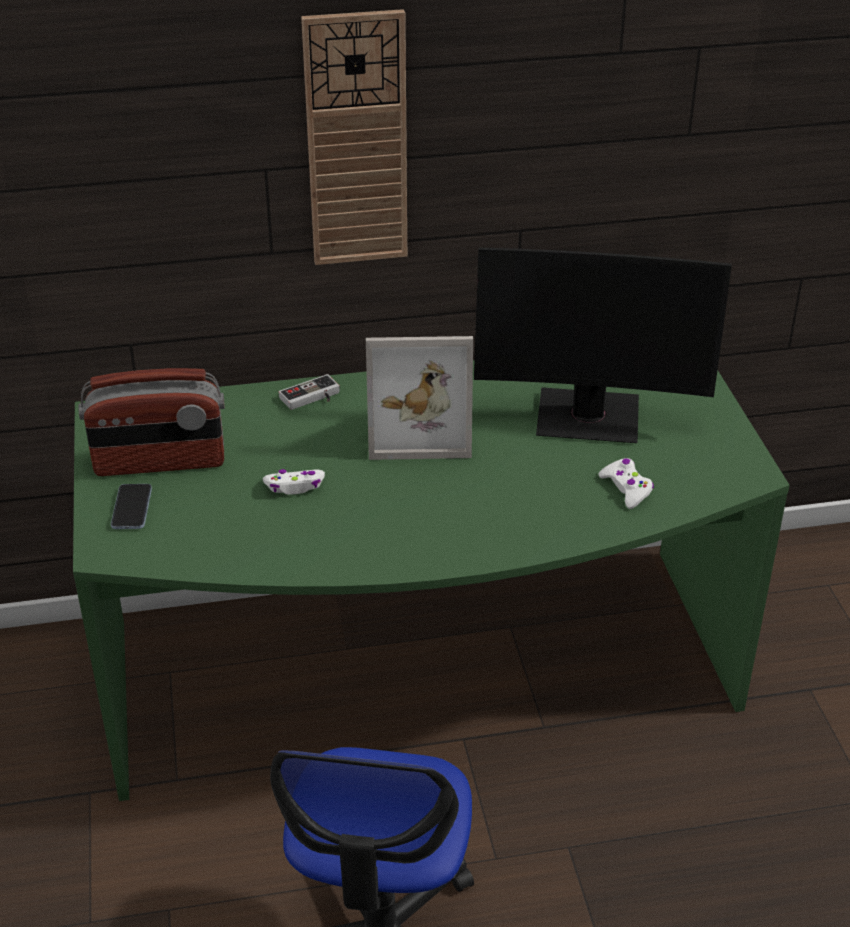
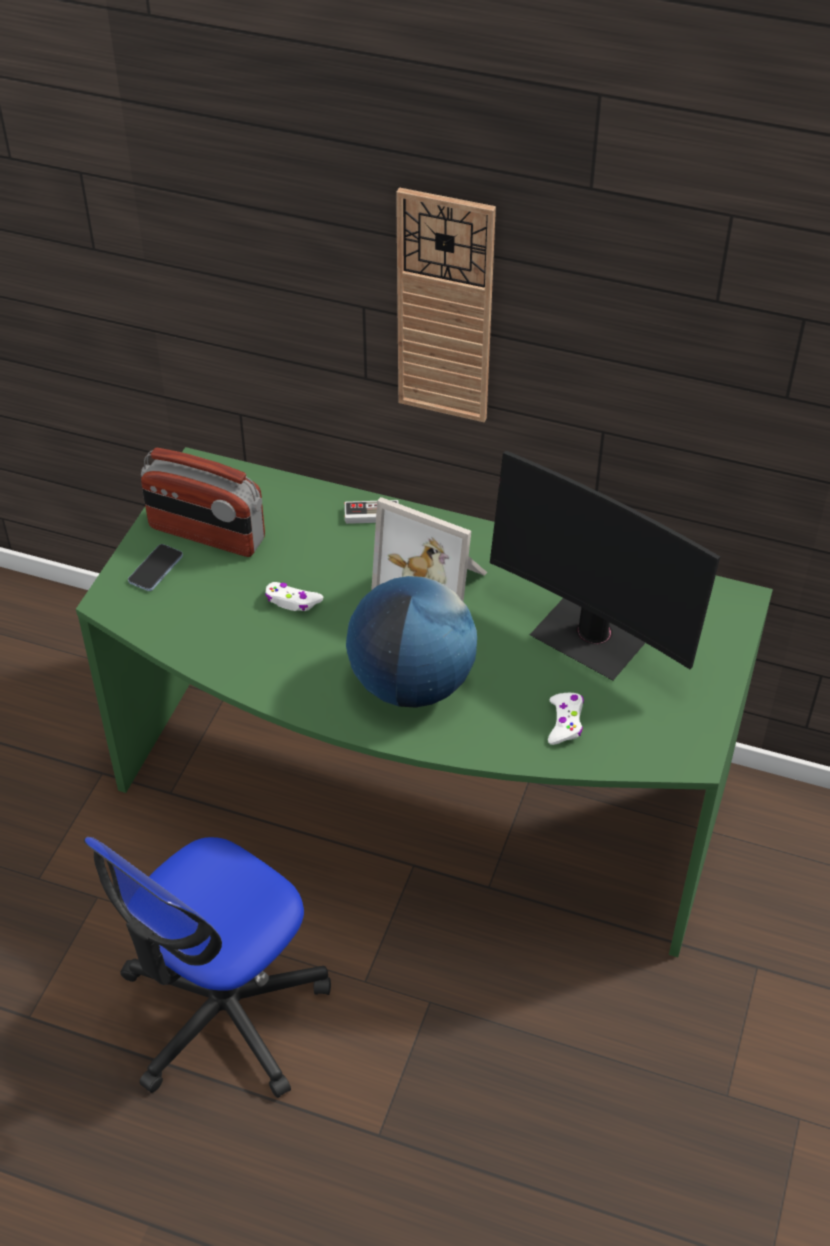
camera: 30 degrees right, 10 degrees up
none -> globe [346,576,477,708]

